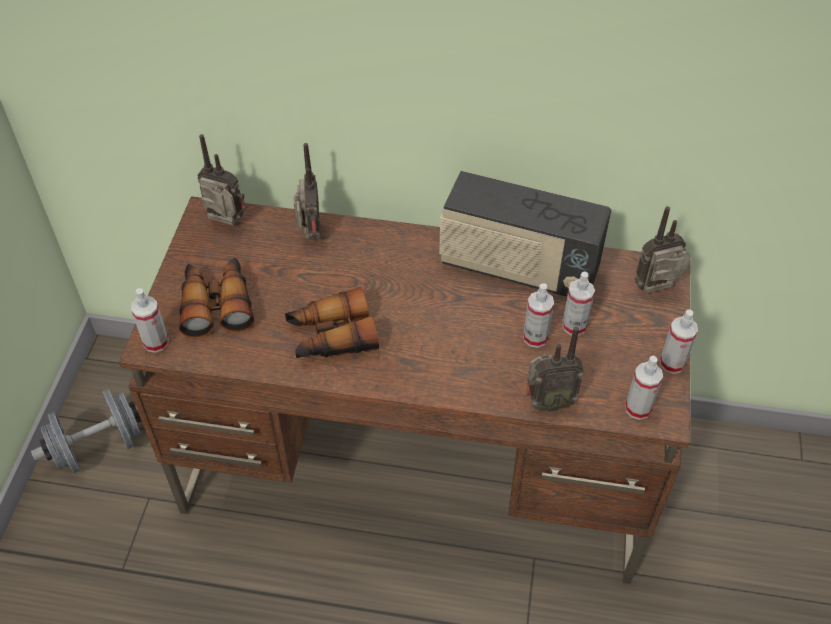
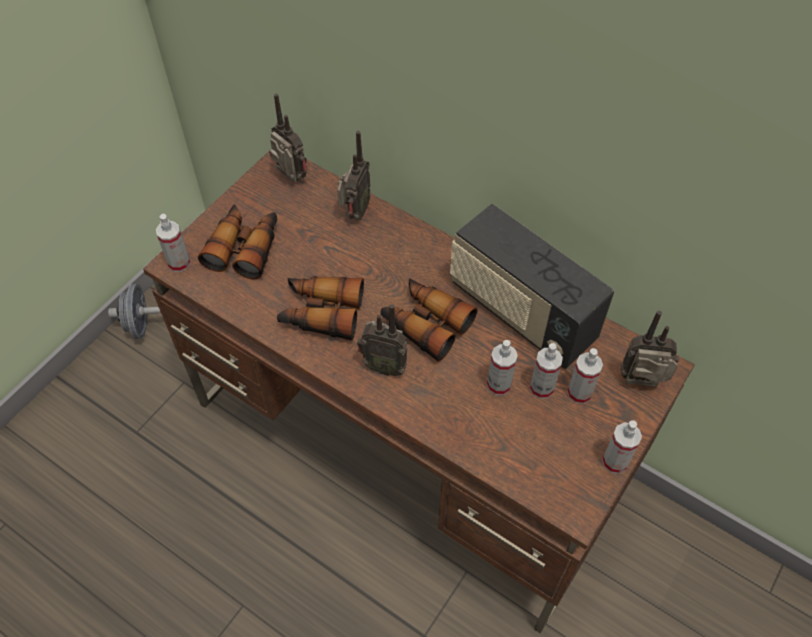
camera: 25 degrees right, 5 degrees up
radio [526,326,584,412] -> radio moved to [357,304,407,376]
spray bottle [625,356,663,420] -> spray bottle moved to [567,348,603,404]
none -> binoculars [381,278,478,362]

